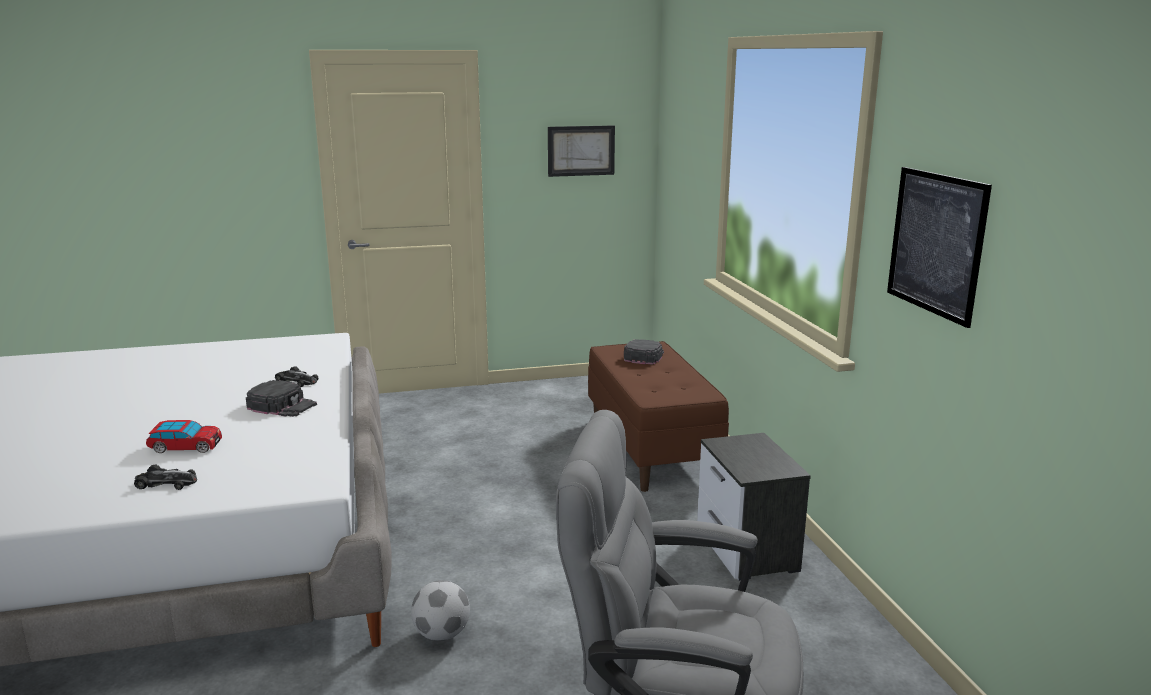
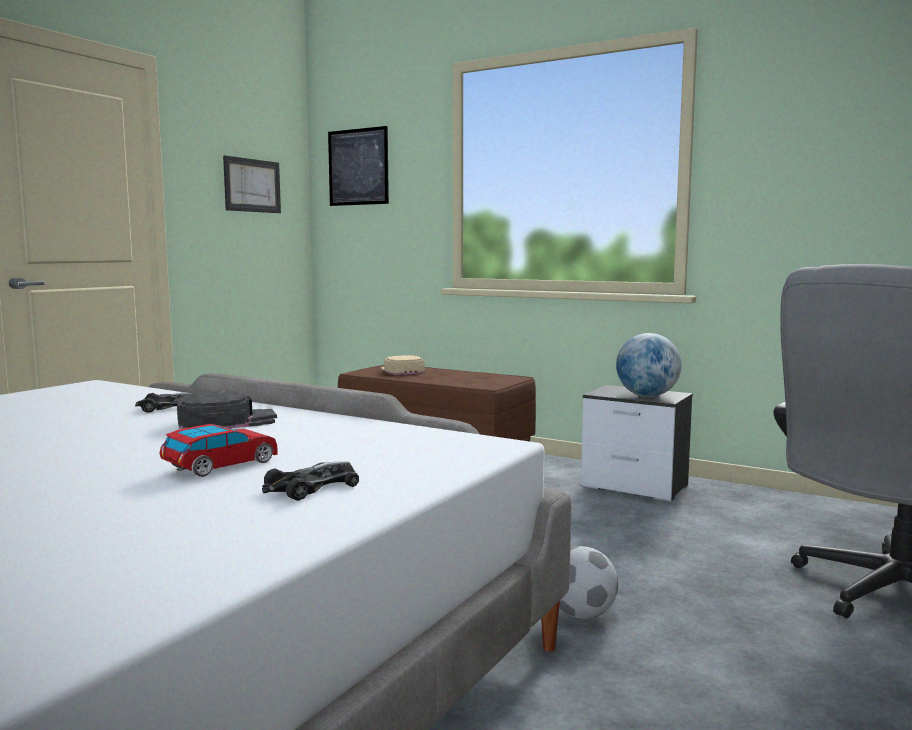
camera: 45 degrees left, 10 degrees down
black cap [624,339,664,365] -> beige cap [381,355,425,375]
picture [887,167,992,328] -> picture moved to [328,126,389,206]
none -> globe [616,333,681,397]

